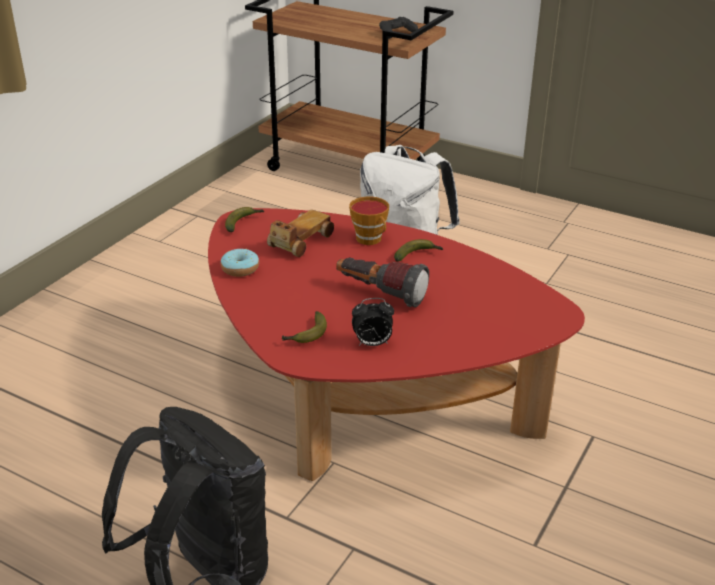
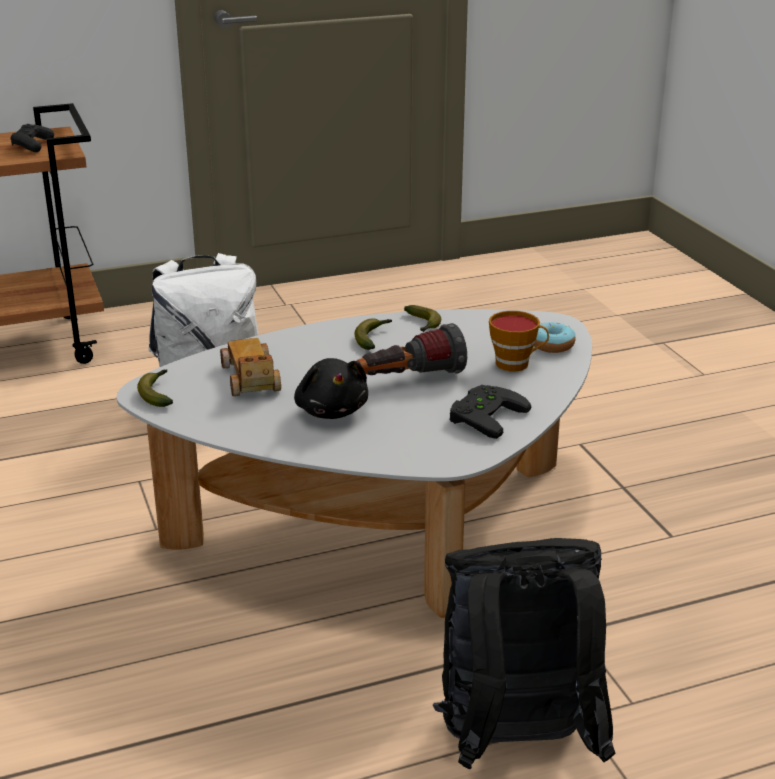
camera: 50 degrees left, 5 degrees down
red coffee table [208,208,585,481] -> white coffee table [117,309,592,618]
donut [221,249,259,277] -> donut moved to [534,322,575,353]
banana [282,311,327,343] -> banana moved to [404,305,441,332]
cup [349,196,389,245] -> cup moved to [489,311,549,372]
alarm clock [352,298,394,346] -> black game controller [450,385,531,439]
none -> black plush toy [294,358,368,419]

